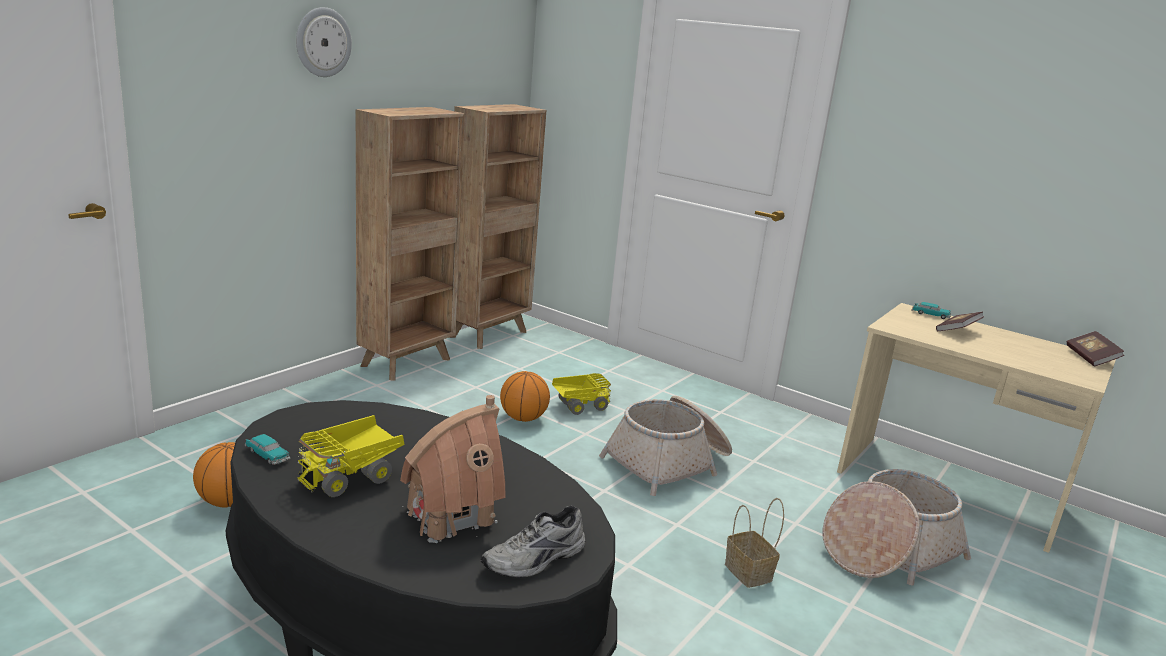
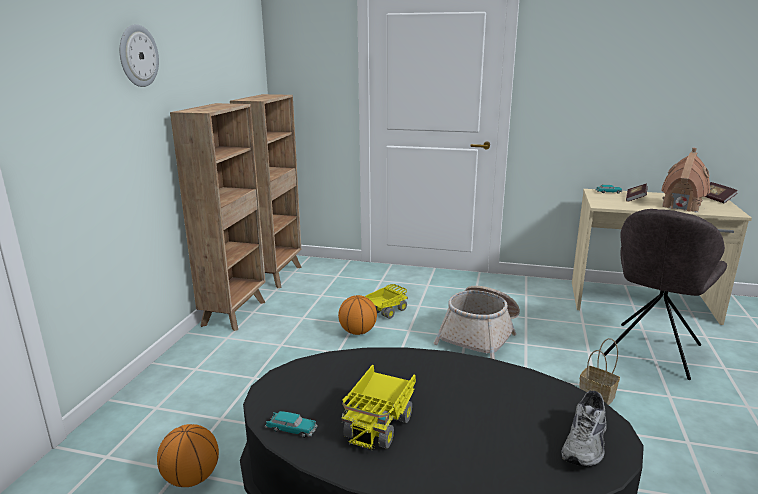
camera: 20 degrees left, 0 degrees up
toy house [400,395,506,543] -> toy house moved to [661,148,710,212]
basket [822,469,971,585] -> grey chair [603,209,727,380]

